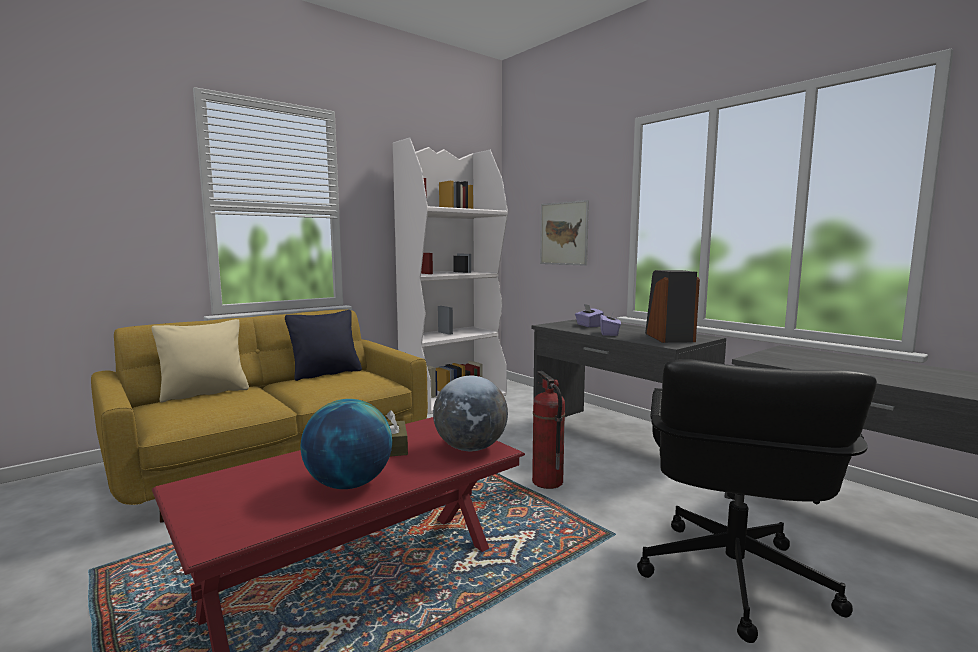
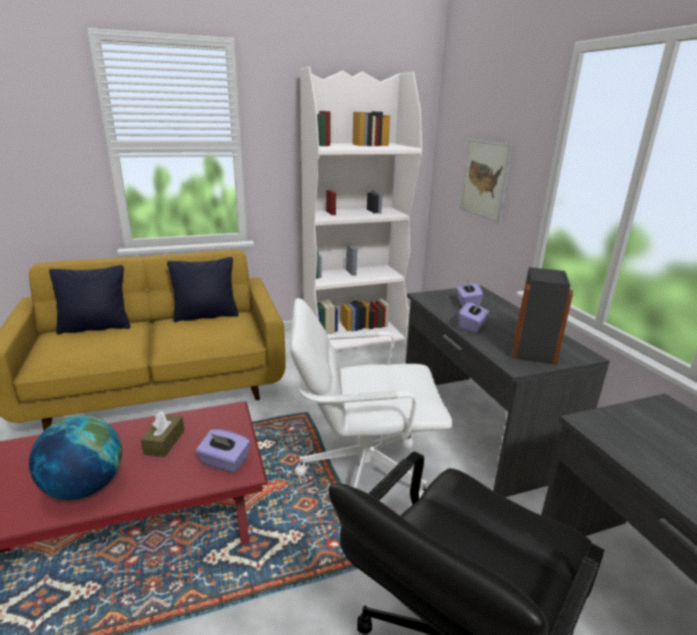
camera: 20 degrees right, 15 degrees up
beige pillow [151,319,249,402] -> black pillow [49,265,130,334]
globe [433,376,508,451] -> purple tissue box [196,429,250,473]
fire extinguisher [532,371,565,489] -> white office chair [290,298,453,499]

